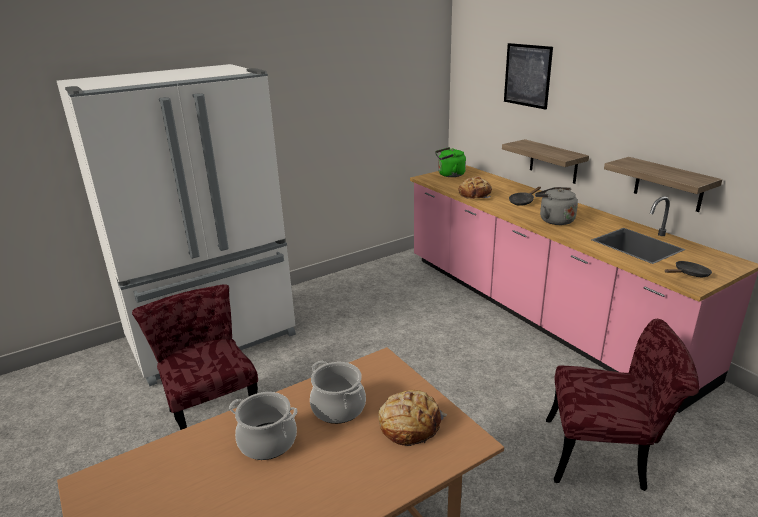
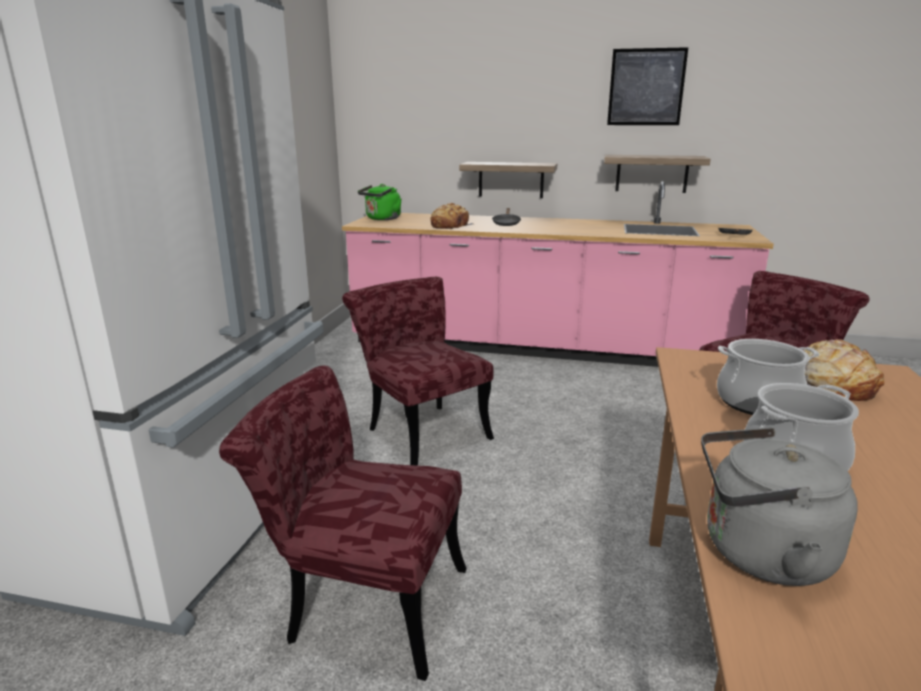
camera: 45 degrees left, 5 degrees down
picture [504,43,553,110] -> picture moved to [607,47,688,125]
grey kettle [535,187,578,225] -> grey kettle moved to [701,427,858,586]
none -> red chair [342,277,494,466]

